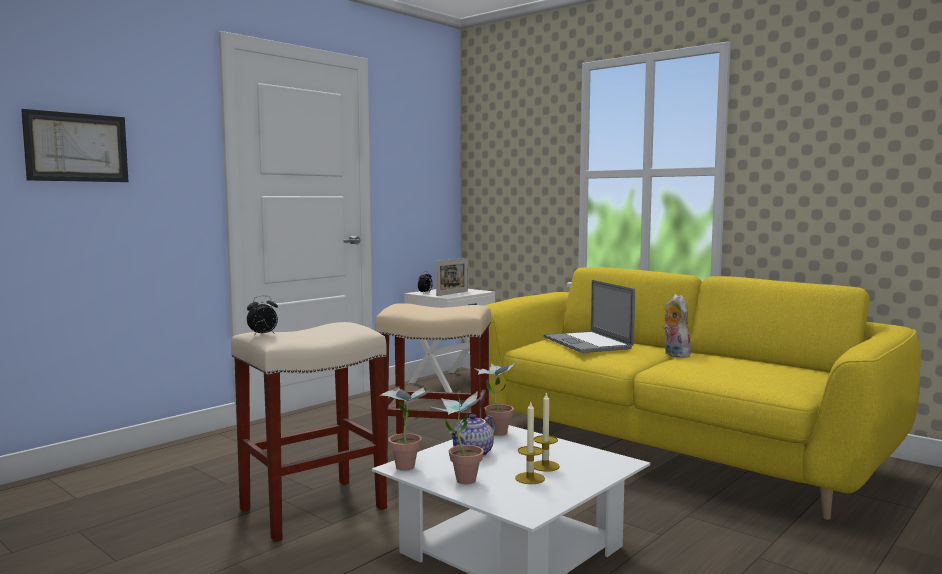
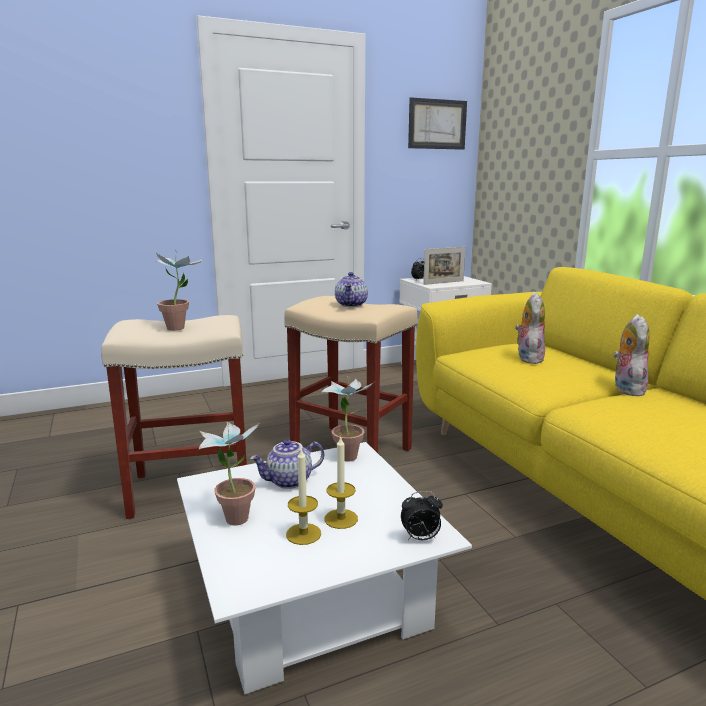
camera: 25 degrees right, 10 degrees up
picture [21,109,128,182] -> picture moved to [408,97,467,150]
alarm clock [247,296,278,336] -> alarm clock moved to [401,491,443,540]
potted plant [380,382,432,471] -> potted plant moved to [155,249,202,331]
laptop [544,280,635,353] -> plush toy [515,292,545,364]
none -> teapot [335,272,368,307]

